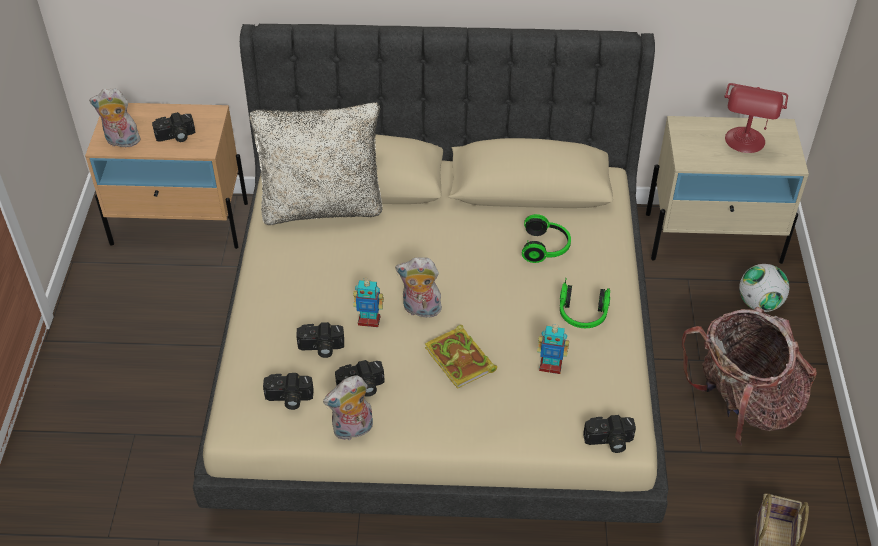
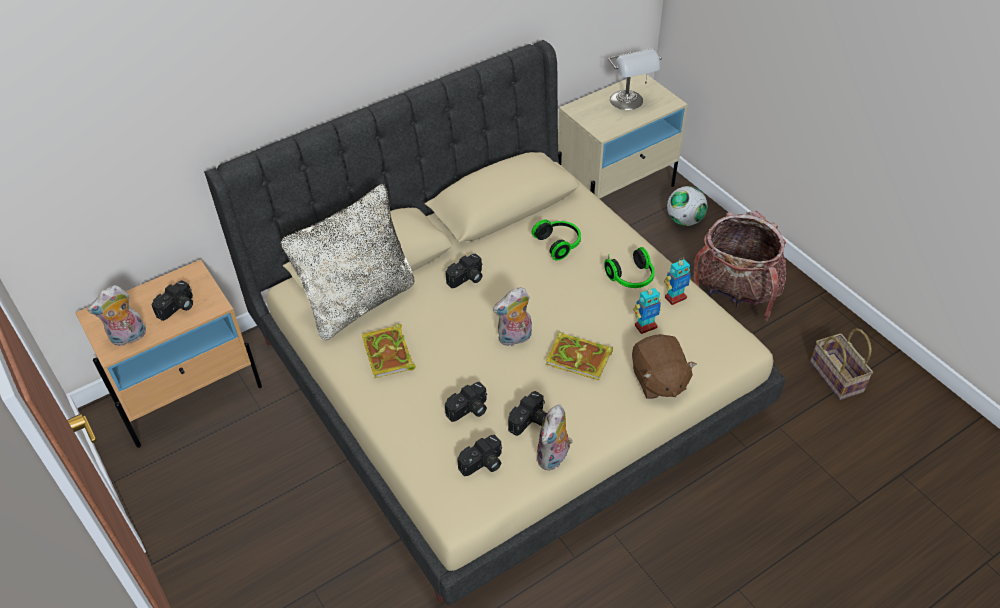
camera: 35 degrees left, 0 degrees up
toy robot [353,278,384,327] -> toy robot moved to [664,259,691,305]
camera [583,415,636,453] -> camera moved to [446,253,483,288]
red table lamp [724,83,788,153] -> white table lamp [608,49,662,110]
none -> book [362,324,416,379]
none -> brown plush toy [632,334,697,399]

